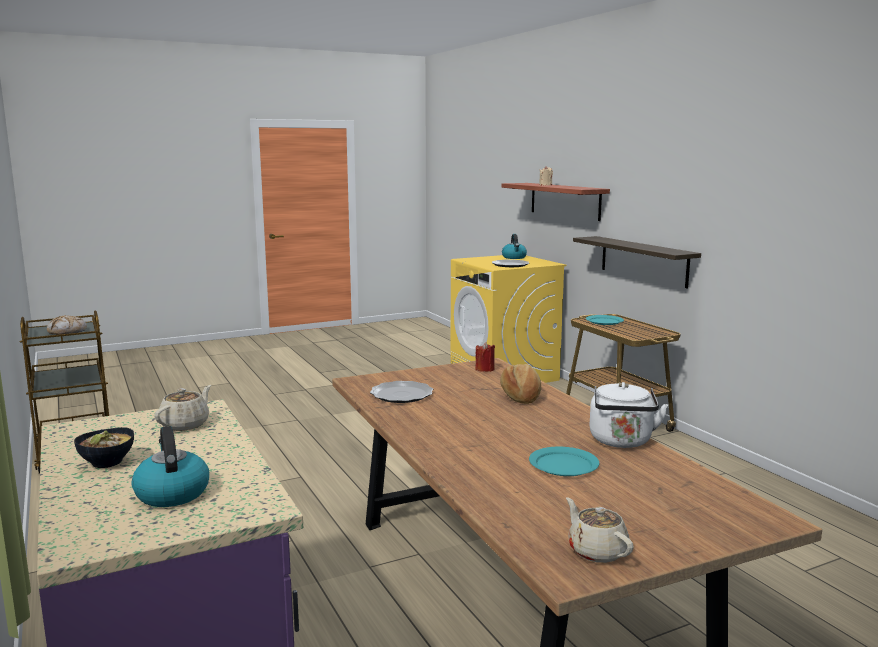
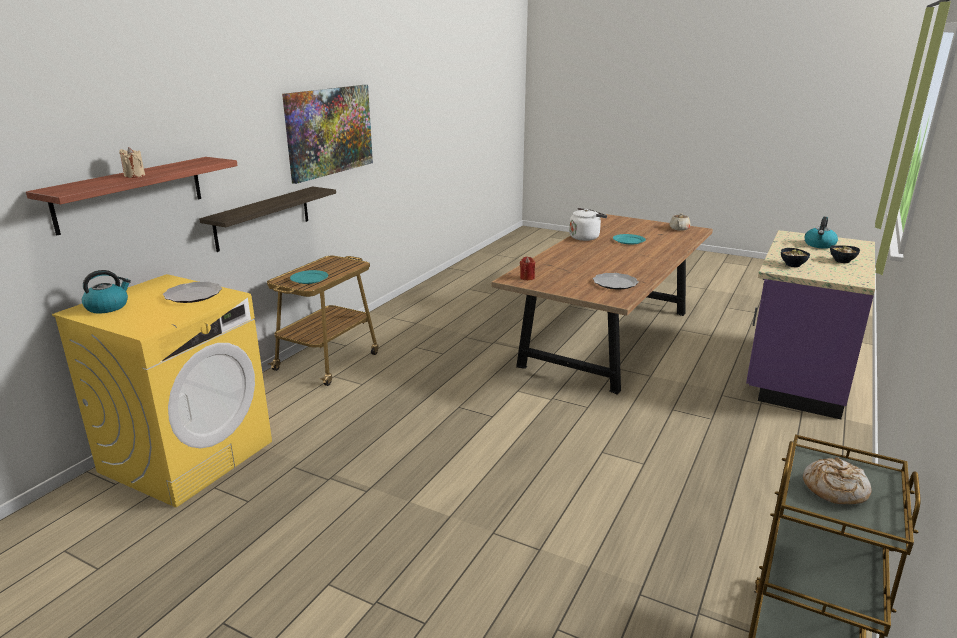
camera: 125 degrees left, 10 degrees up
beige teapot [154,385,211,431] -> bowl [781,248,810,267]
bread [500,364,541,404] -> none
none -> picture [282,85,373,184]

